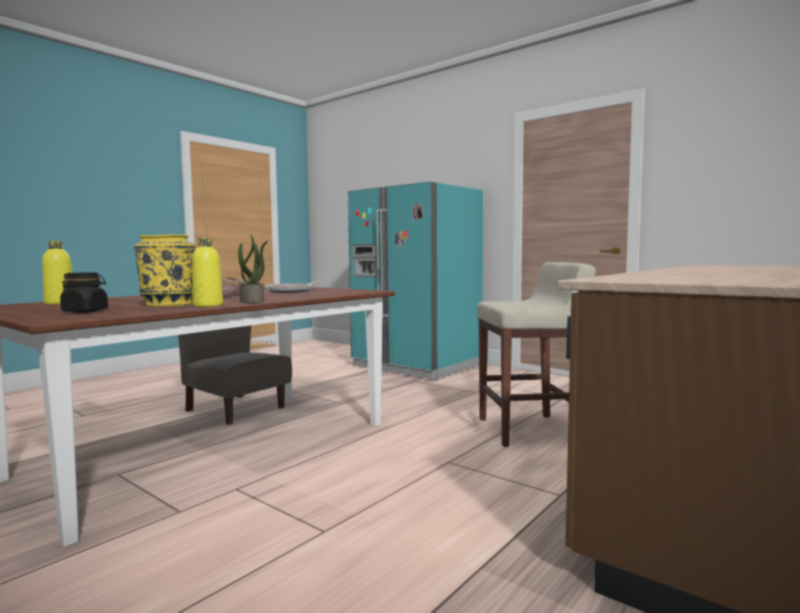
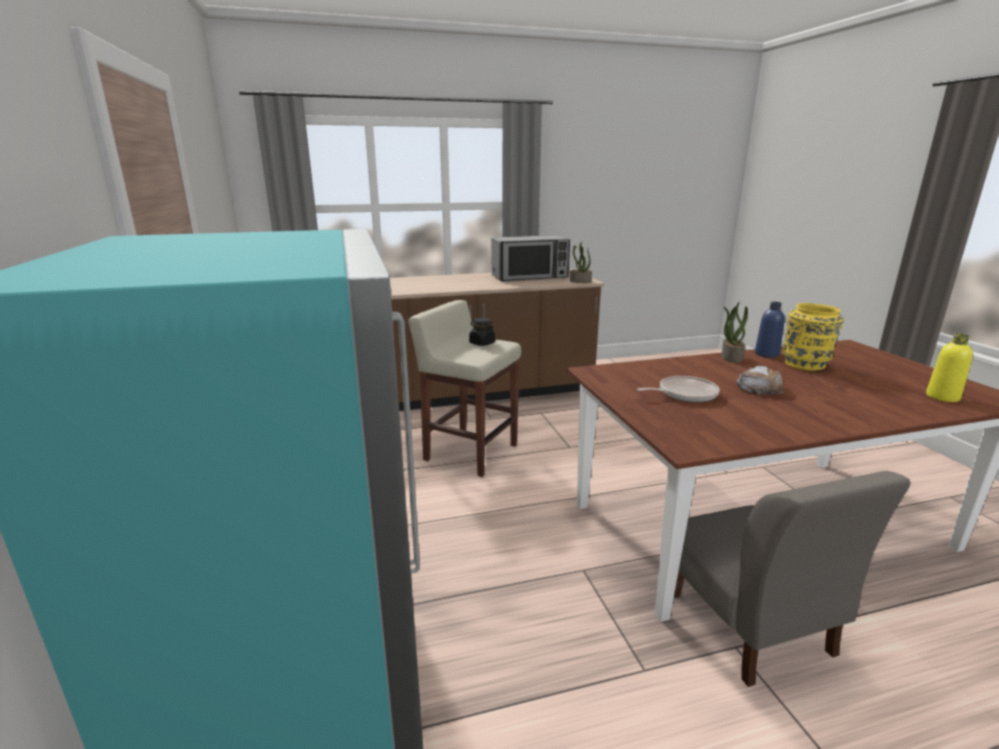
camera: 145 degrees left, 15 degrees up
black jar [60,272,108,313] -> black jar moved to [469,318,495,346]
yellow bottle [192,238,223,307] -> blue bottle [755,302,785,358]
none -> microwave [491,235,570,281]
none -> potted plant [570,241,592,283]

